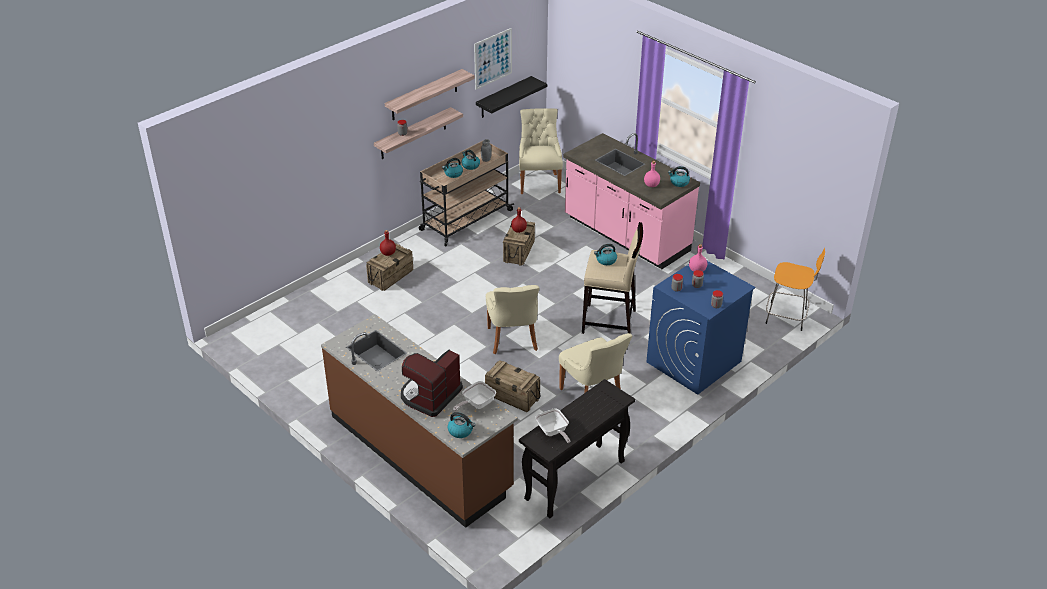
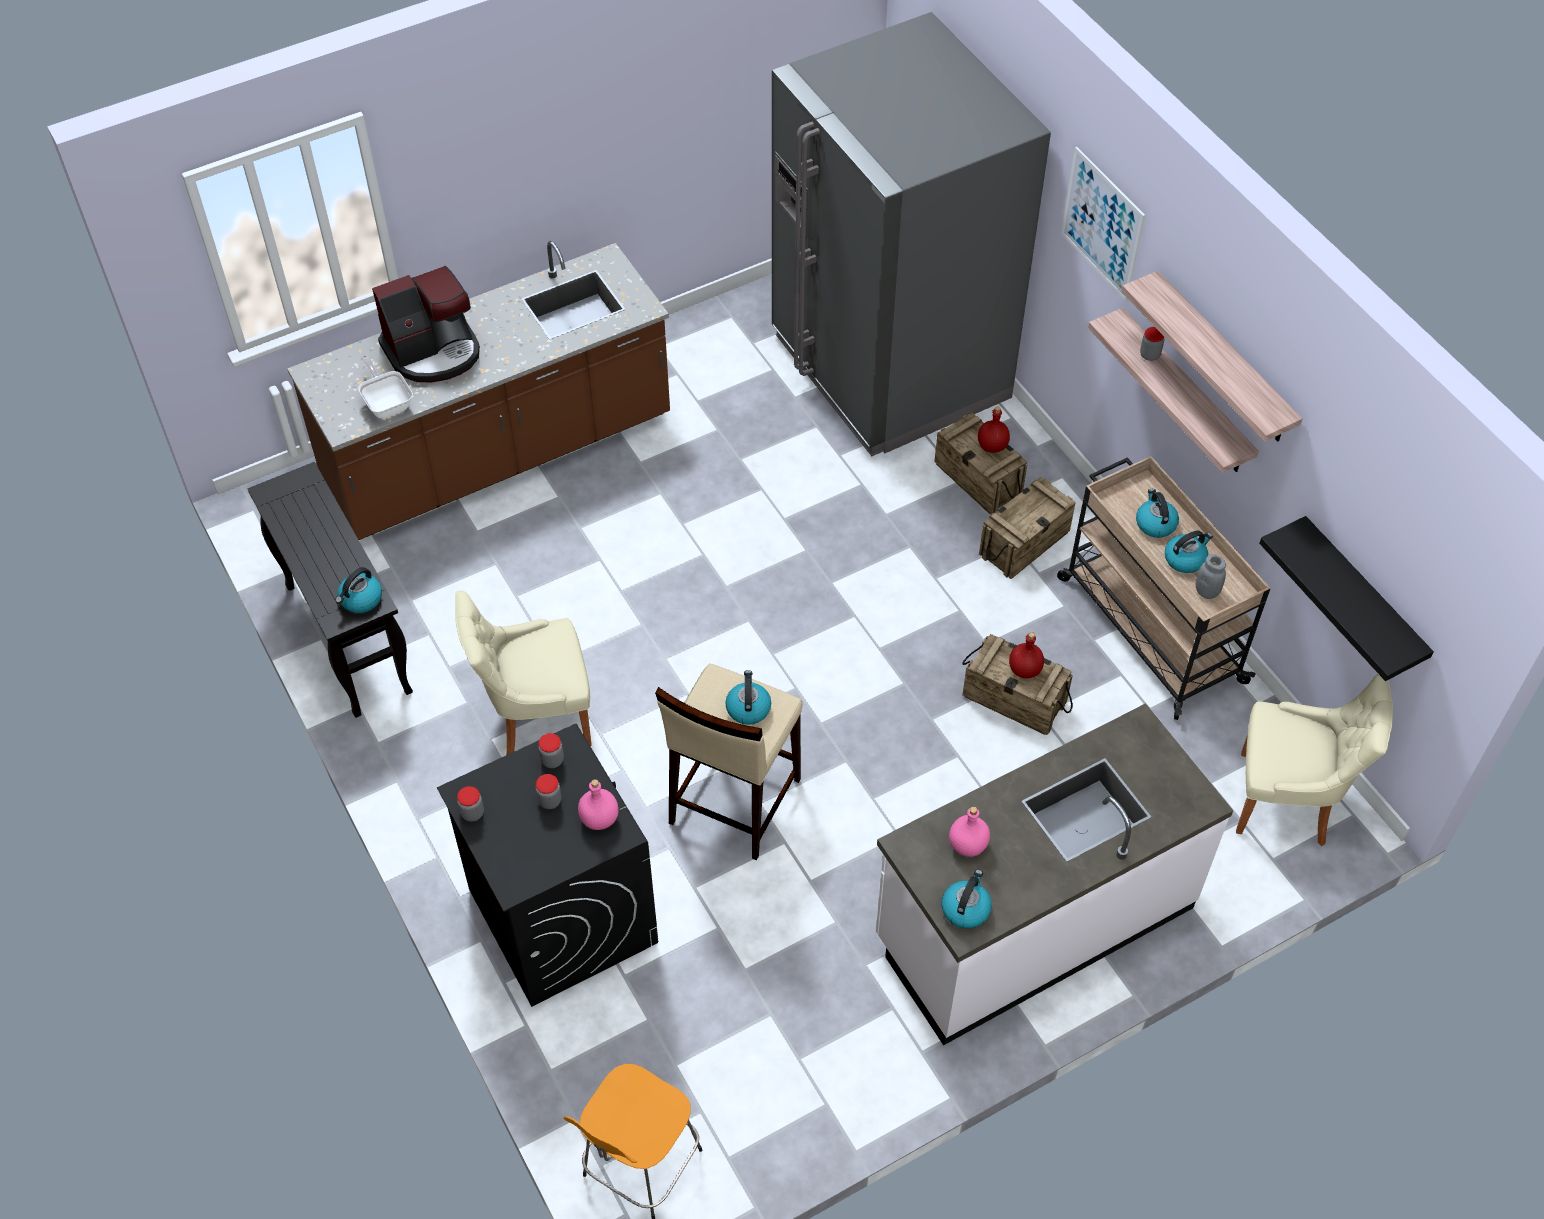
camera: 105 degrees right, 15 degrees up
coffee machine [401,349,463,417] -> coffee machine turned 105 degrees clockwise [372,266,480,382]
kettle [448,412,475,438] -> kettle moved to [335,567,382,613]
picture [474,28,512,89] -> picture moved to [1061,147,1145,301]
crate [485,360,540,412] -> crate moved to [979,477,1076,579]
beige chair [486,285,539,354] -> none
frying pan [536,408,570,443] -> none
pink counter [564,133,700,269] -> white counter [876,703,1233,1045]
blue washing machine [647,261,755,395] -> black washing machine [437,724,658,1007]
none -> grey fridge [772,12,1051,456]

